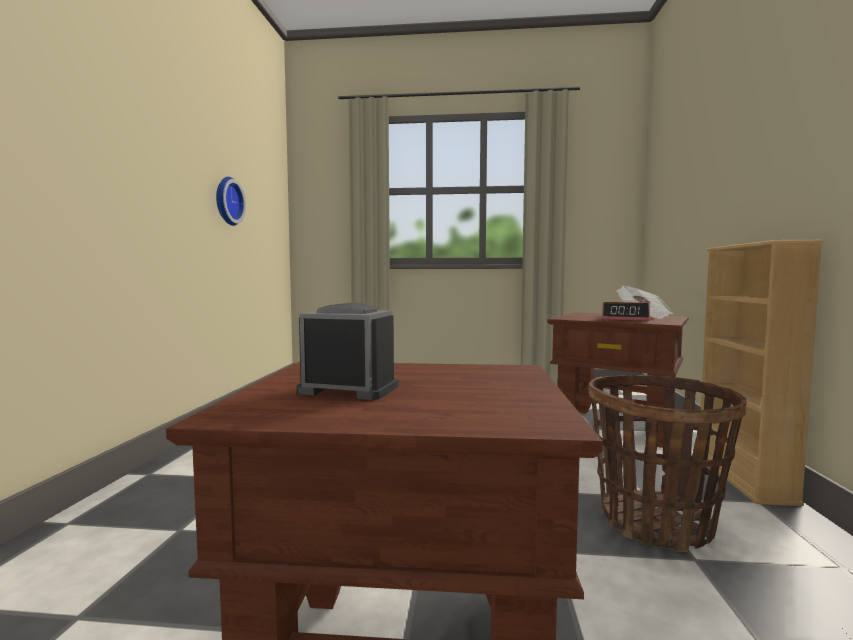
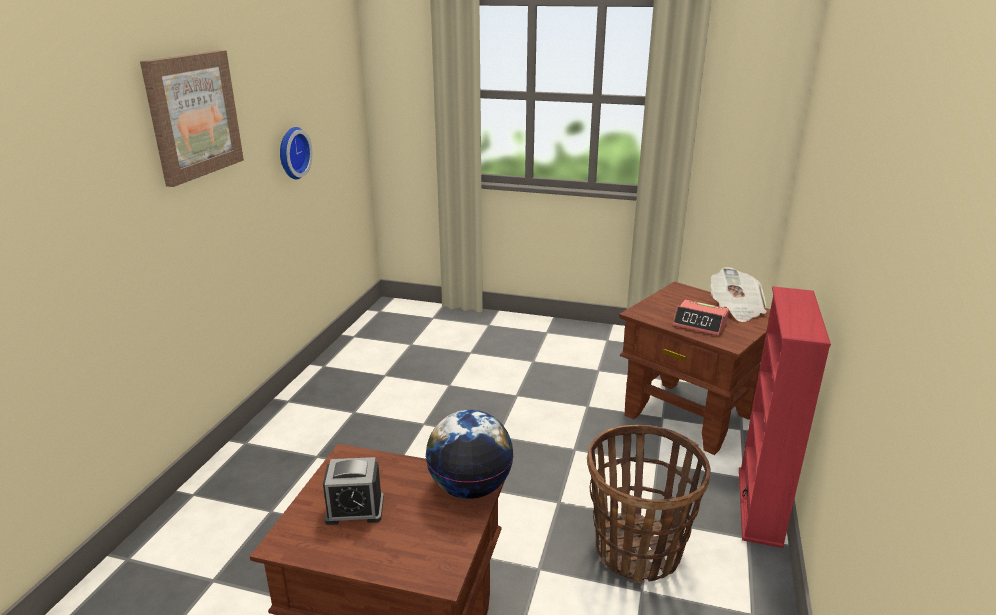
camera: 10 degrees right, 20 degrees up
alarm clock [297,302,399,400] -> alarm clock turned 150 degrees clockwise [323,457,384,525]
beige bookcase [701,240,824,506] -> red bookcase [739,287,831,548]
none -> picture [140,50,244,187]
none -> globe [426,410,514,499]

